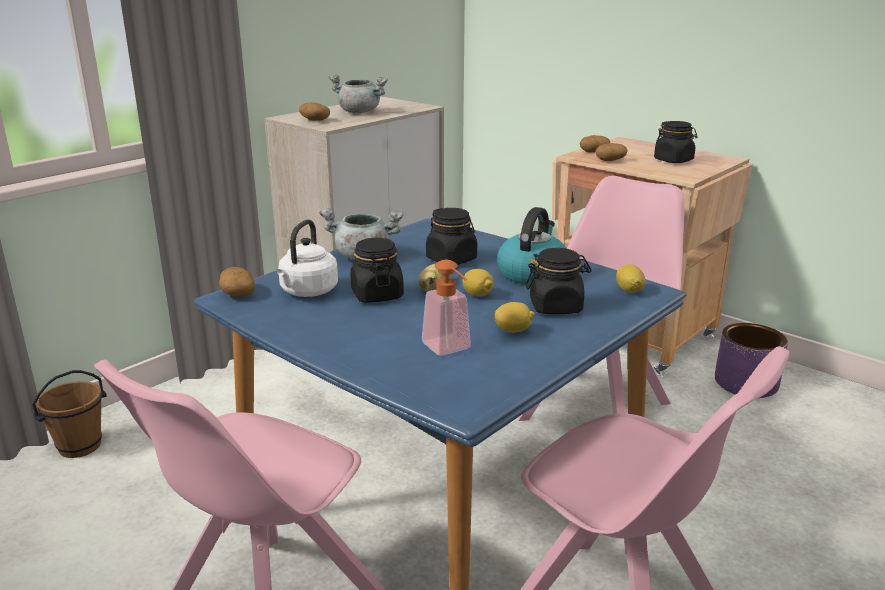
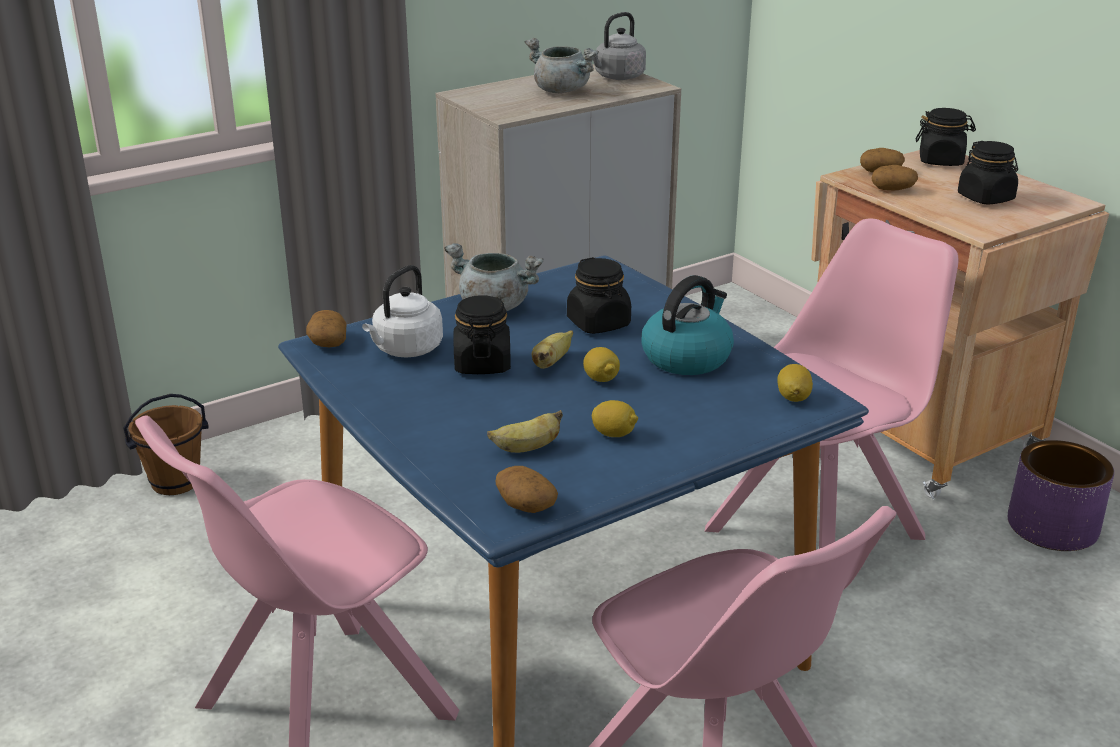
camera: 15 degrees right, 5 degrees up
potato [299,102,330,121] -> potato moved to [496,466,558,513]
soap dispenser [422,260,471,356] -> banana [487,410,563,453]
black jar [526,248,592,314] -> black jar moved to [916,108,976,166]
none -> grey kettle [590,12,646,80]

